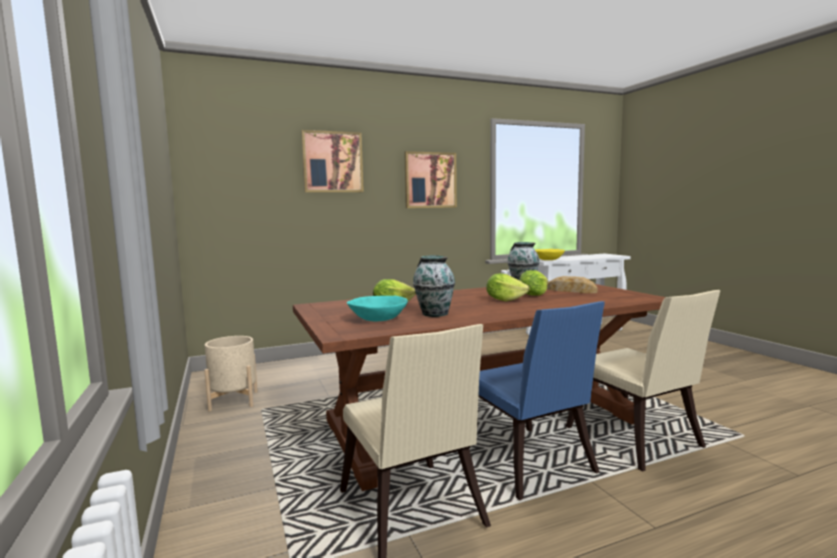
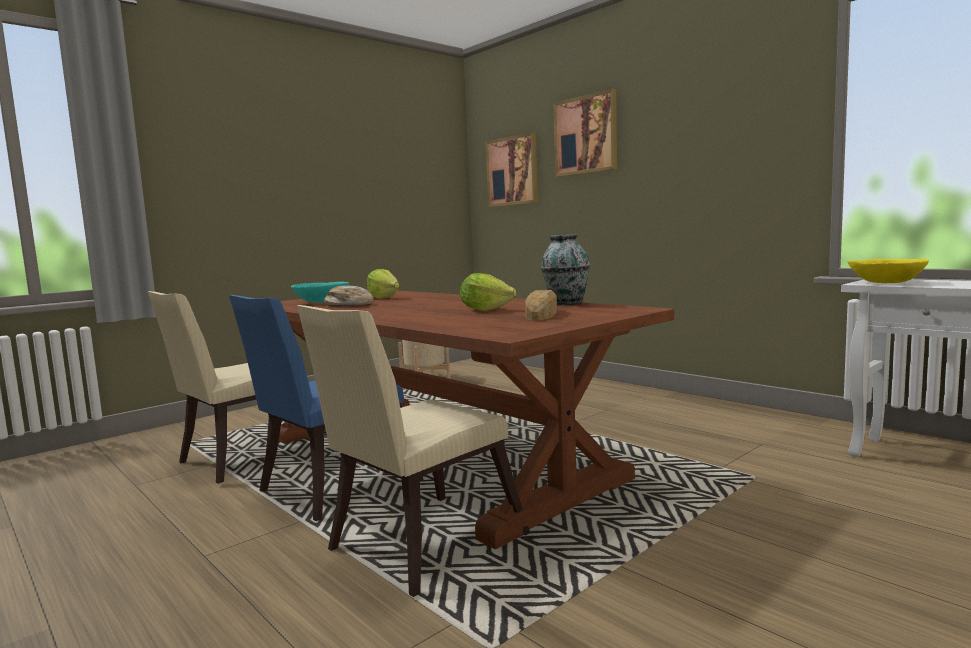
camera: 70 degrees right, 0 degrees up
picture [404,151,457,208] -> picture moved to [486,132,538,207]
vase [413,255,455,317] -> bread [324,286,374,307]
lettuce [486,273,530,301] -> none

